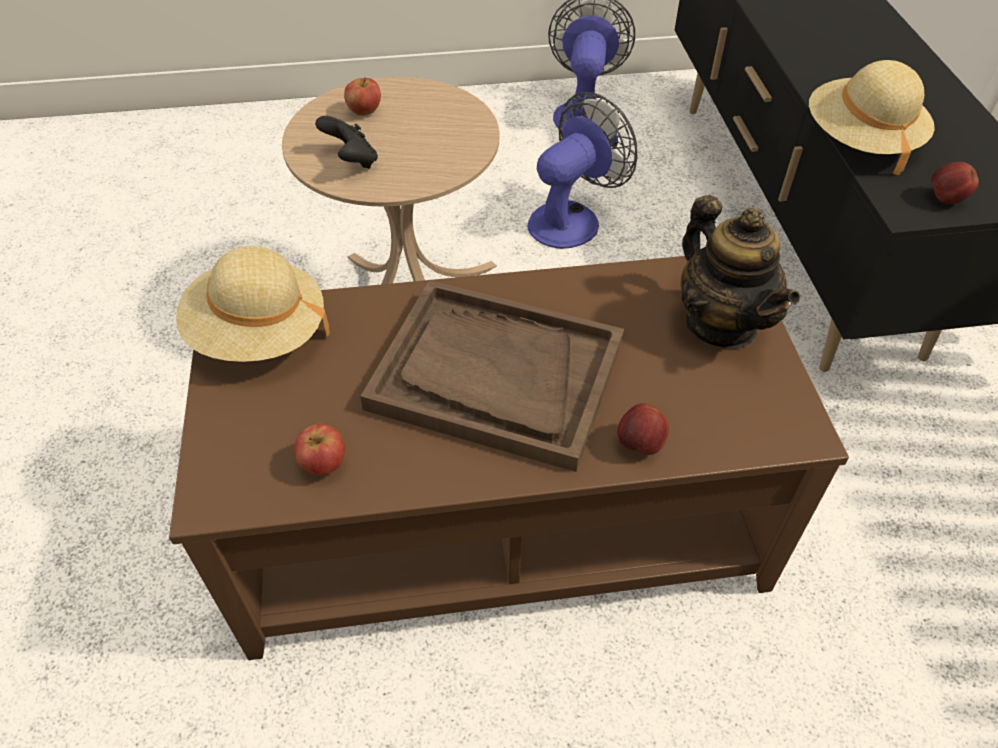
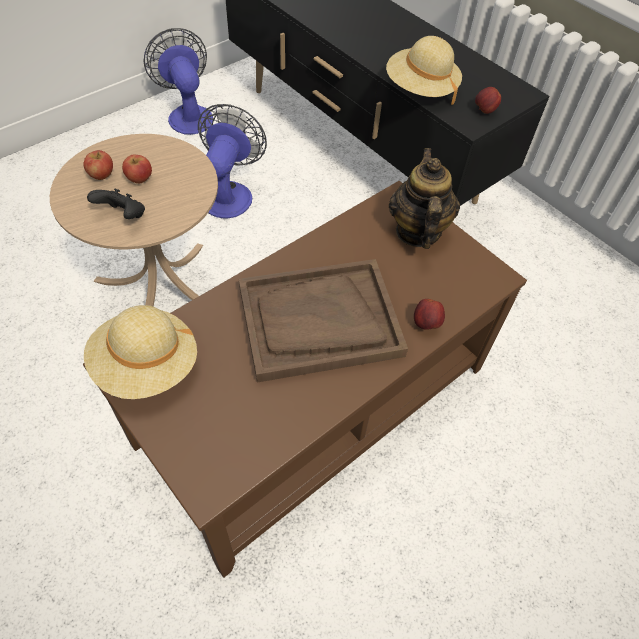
camera: 35 degrees left, 5 degrees up
apple [294,424,345,476] -> apple moved to [122,155,152,183]
teapot [680,195,800,348] -> teapot turned 120 degrees counterclockwise [389,148,460,249]

